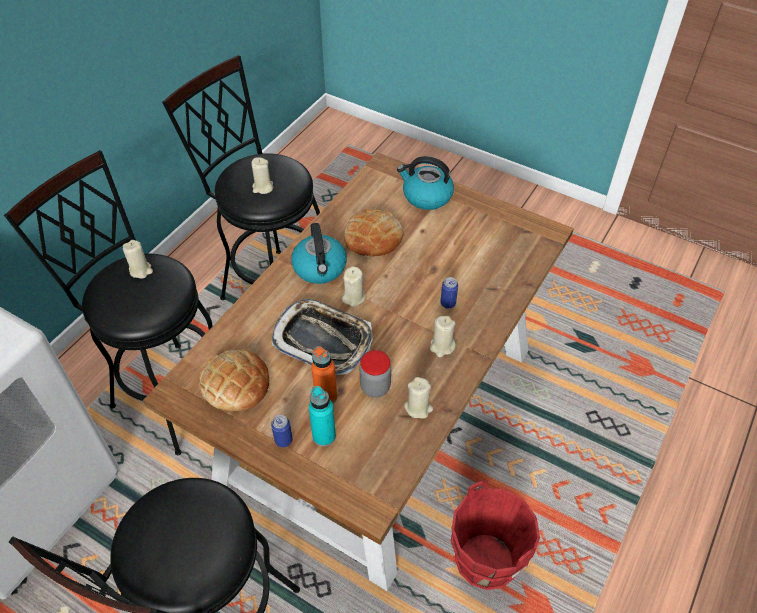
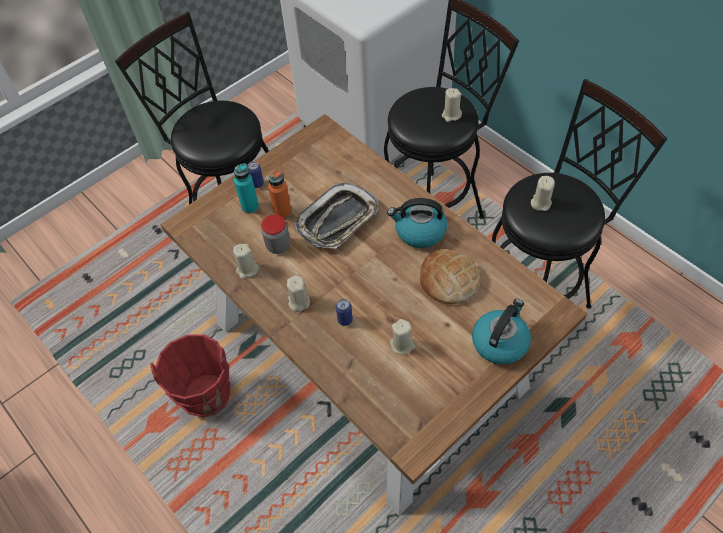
camera: 110 degrees right, 5 degrees up
bread [199,349,269,411] -> none
beige candle [341,266,365,307] -> beige candle moved to [390,319,416,355]

